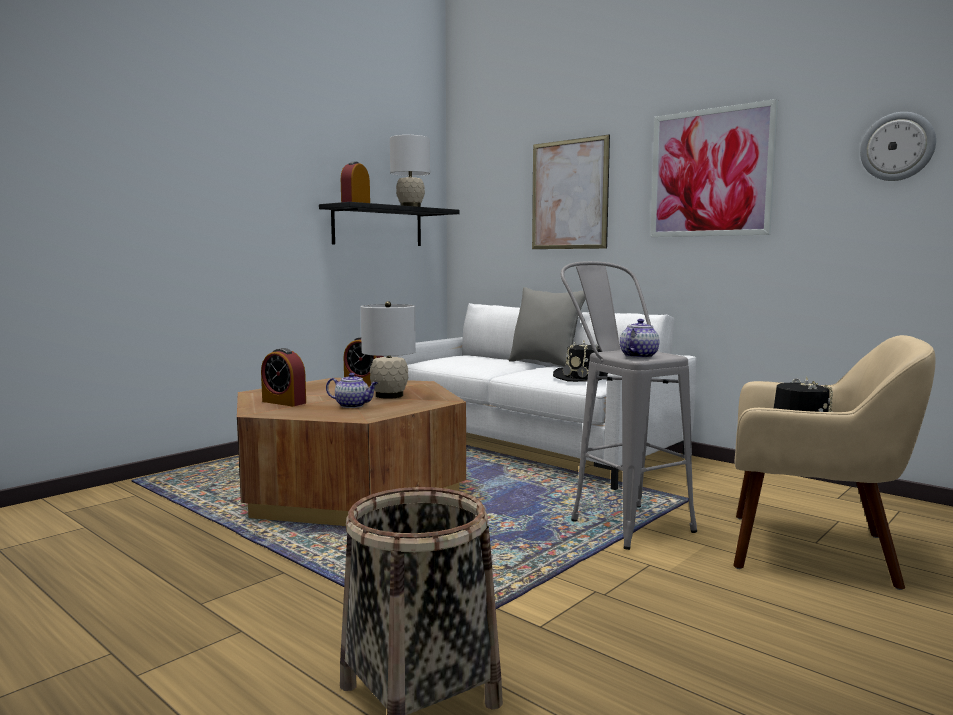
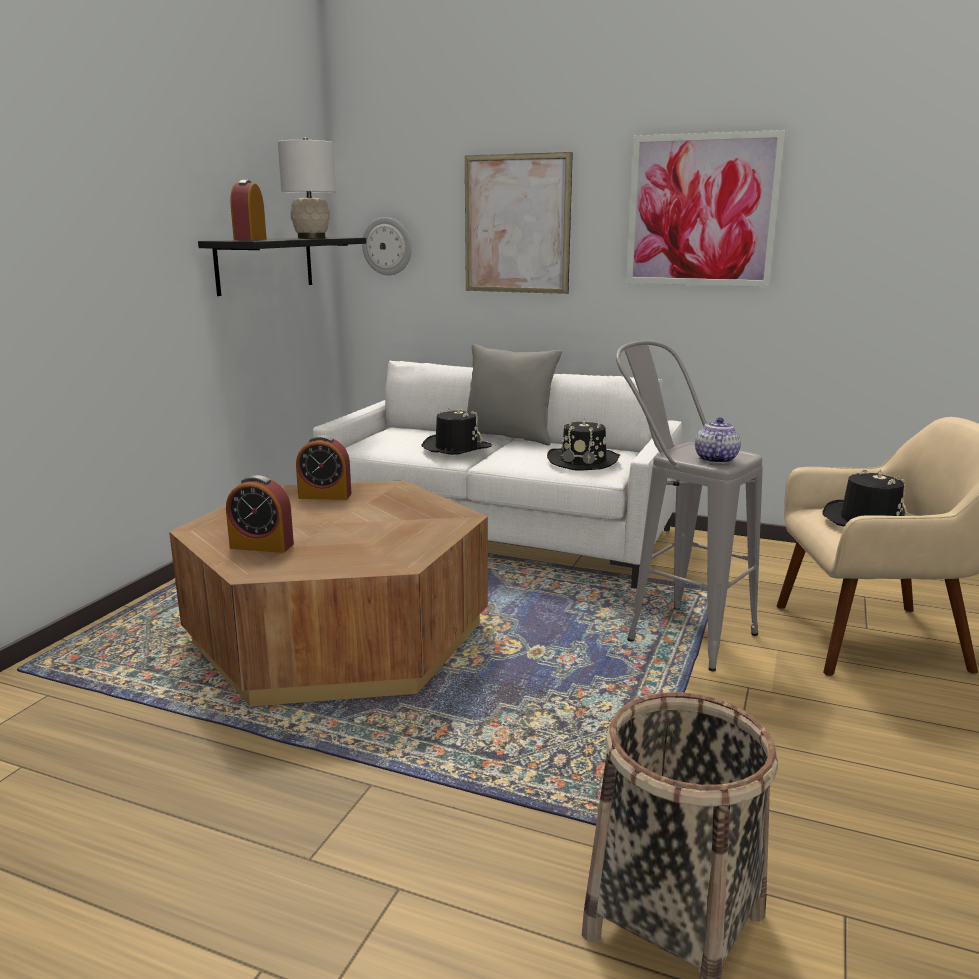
camera: 20 degrees left, 10 degrees up
teapot [326,373,378,408] -> none
white table lamp [361,301,416,399] -> none
wall clock [860,112,936,181] -> wall clock moved to [362,217,412,275]
none -> black hat [421,406,492,455]

